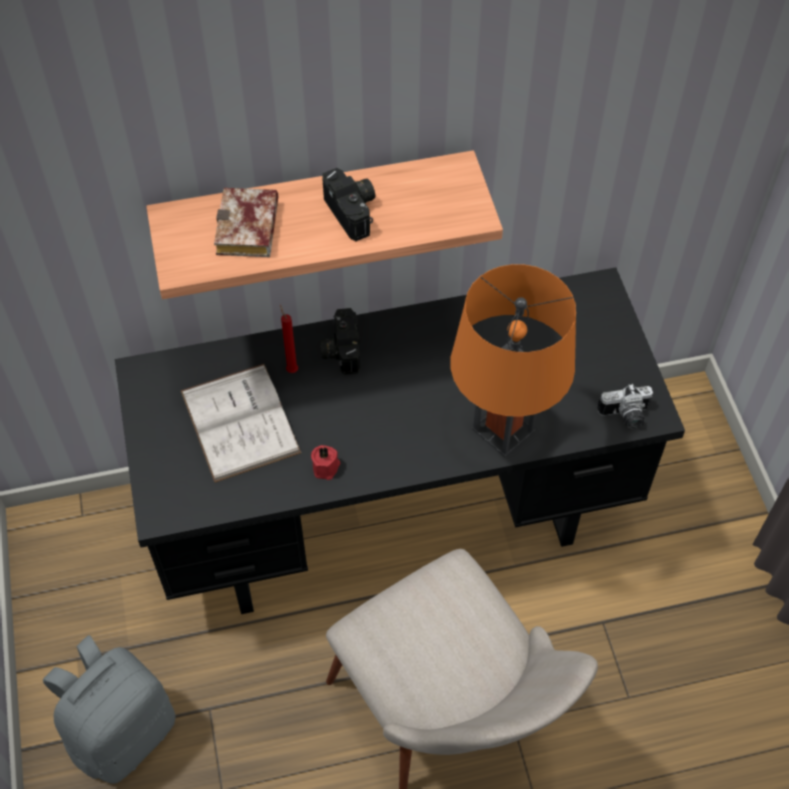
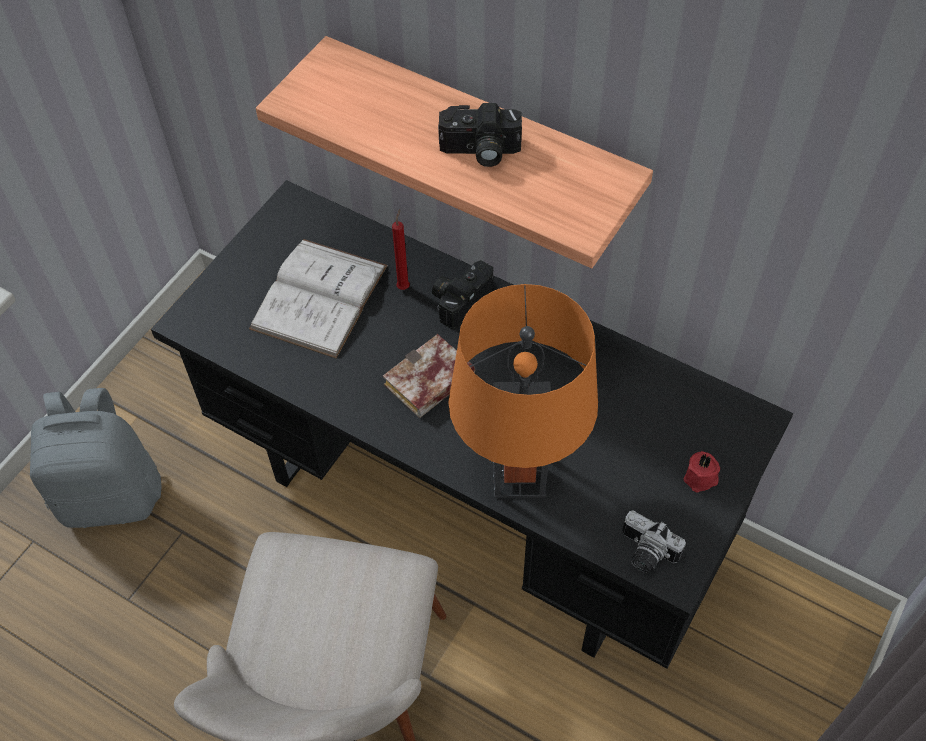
camera: 45 degrees right, 0 degrees up
book [214,188,278,257] -> book moved to [383,334,475,418]
red candle [311,445,341,480] -> red candle moved to [684,451,720,492]
camera [322,168,375,241] -> camera turned 75 degrees clockwise [438,103,522,167]

